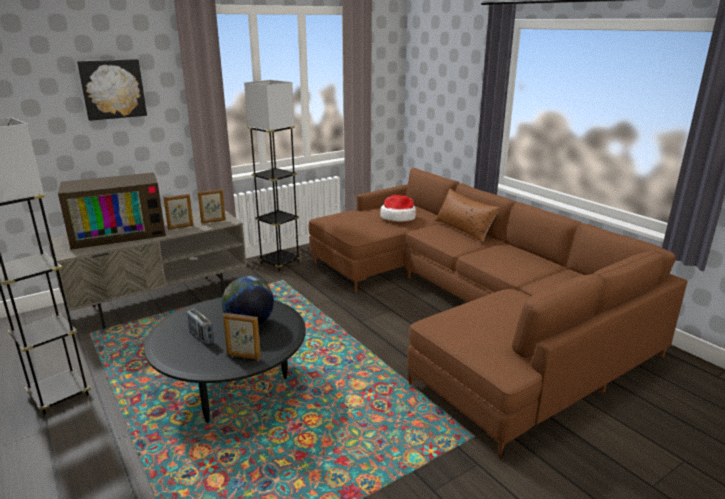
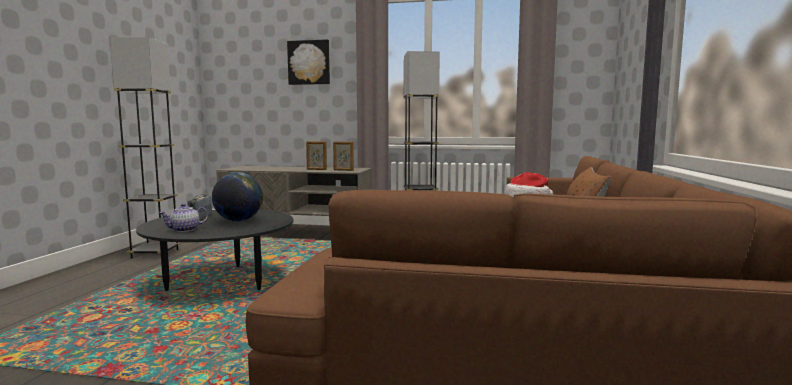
camera: 45 degrees right, 15 degrees down
television [58,172,166,250] -> none
picture frame [223,313,261,360] -> teapot [159,204,208,232]

